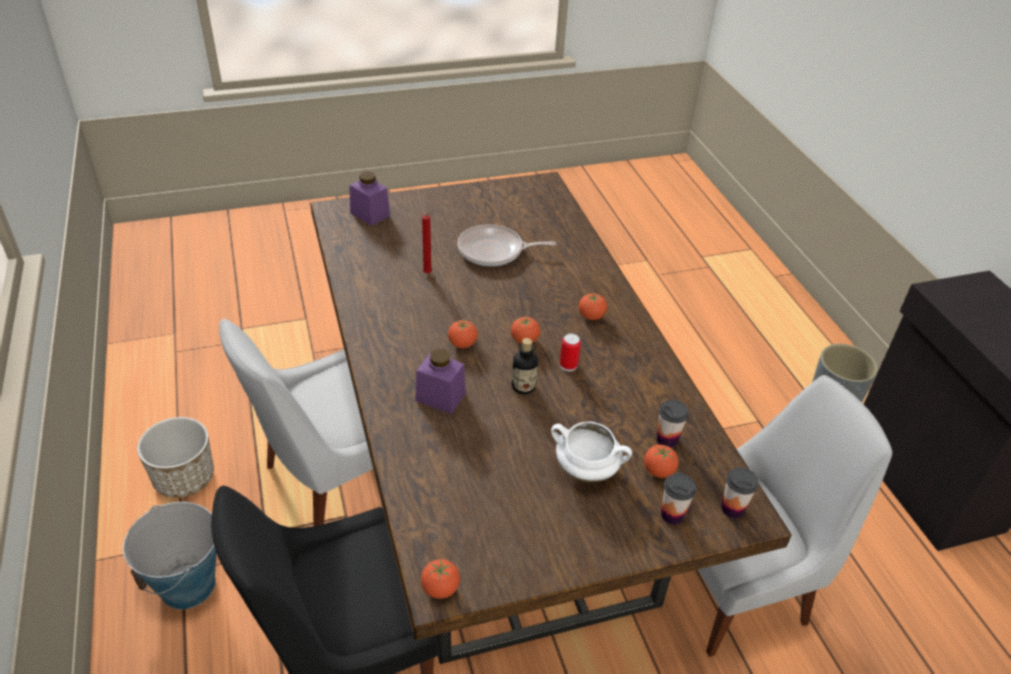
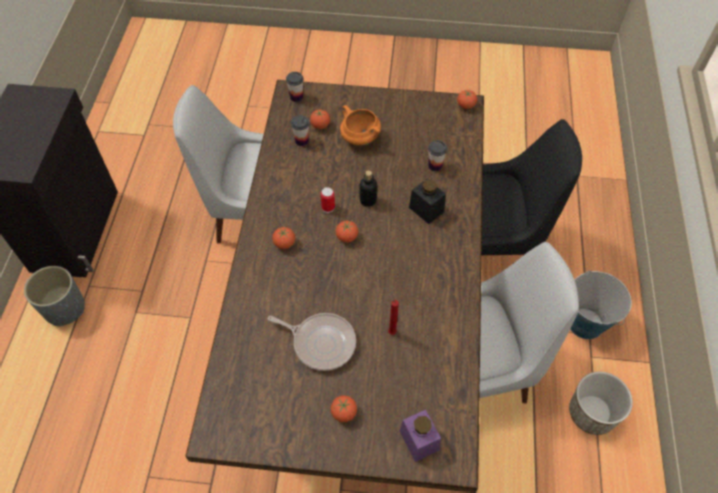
camera: 155 degrees left, 15 degrees up
purple jar [415,349,466,414] -> black jar [409,179,446,224]
tomato [448,320,478,348] -> tomato moved to [331,395,357,422]
white cooking pot [551,421,632,482] -> orange cooking pot [340,105,381,146]
cup [661,473,696,525] -> cup moved to [428,140,447,171]

